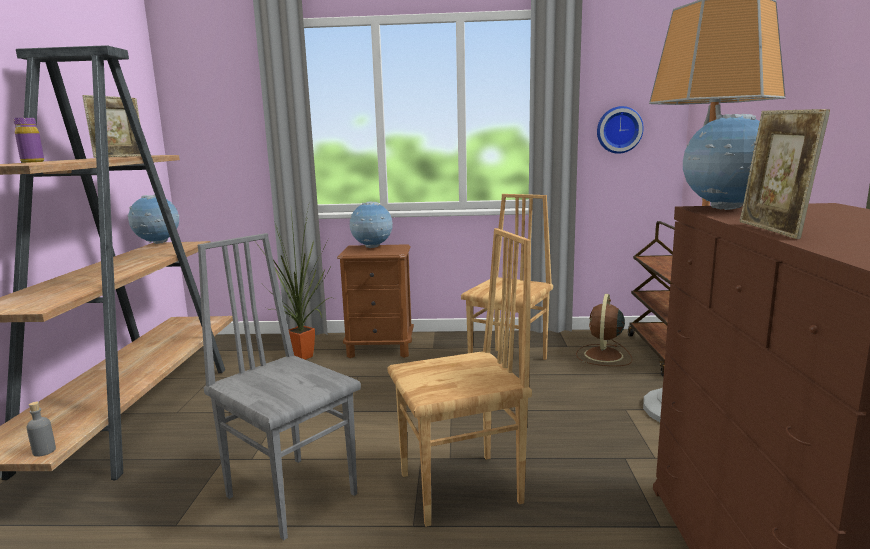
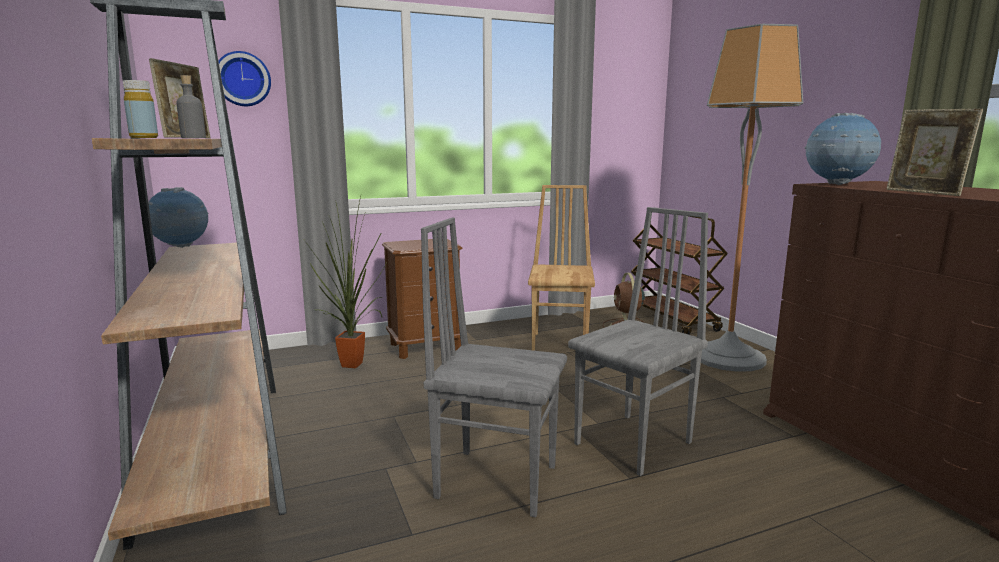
camera: 25 degrees left, 0 degrees up
purple bottle [14,118,44,163] -> yellow bottle [123,80,158,138]
grey bottle [26,402,56,457] -> grey bottle moved to [176,75,206,138]
globe [350,201,393,248] -> none
brown chair [387,228,532,527] -> grey chair [568,207,708,476]
wall clock [597,106,644,154] -> wall clock moved to [218,51,271,106]

